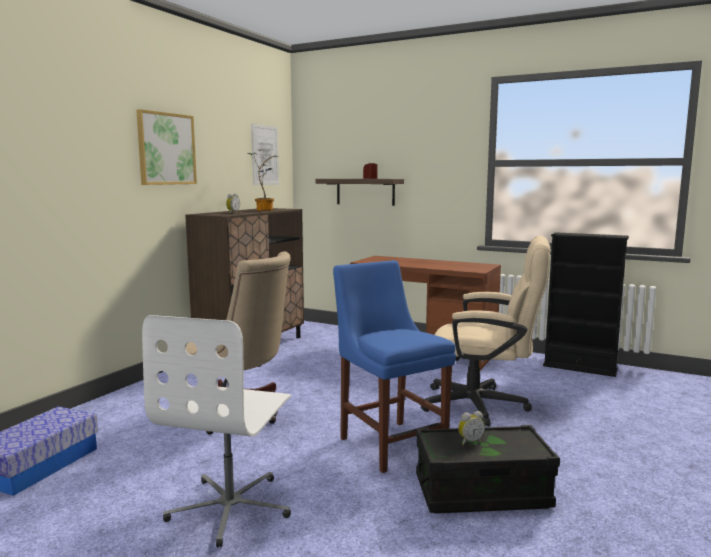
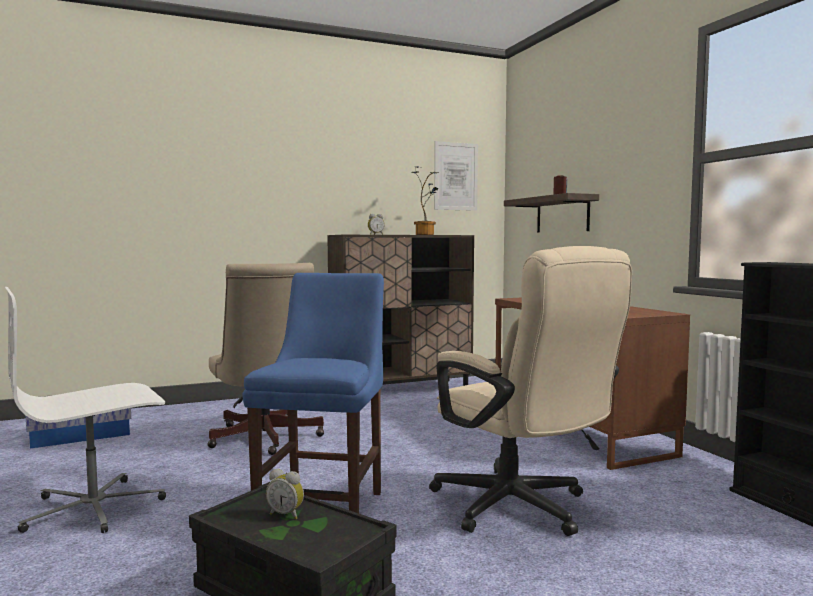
camera: 40 degrees right, 5 degrees down
picture [136,109,197,185] -> none

